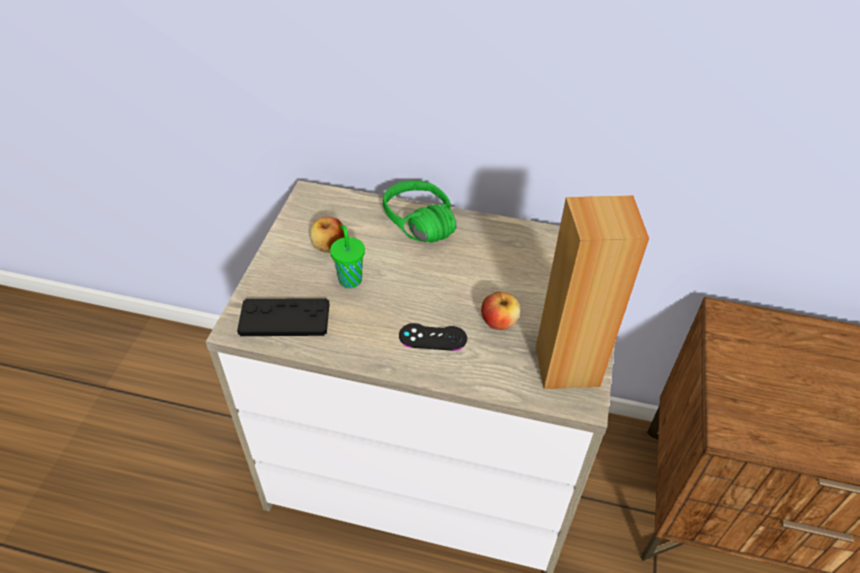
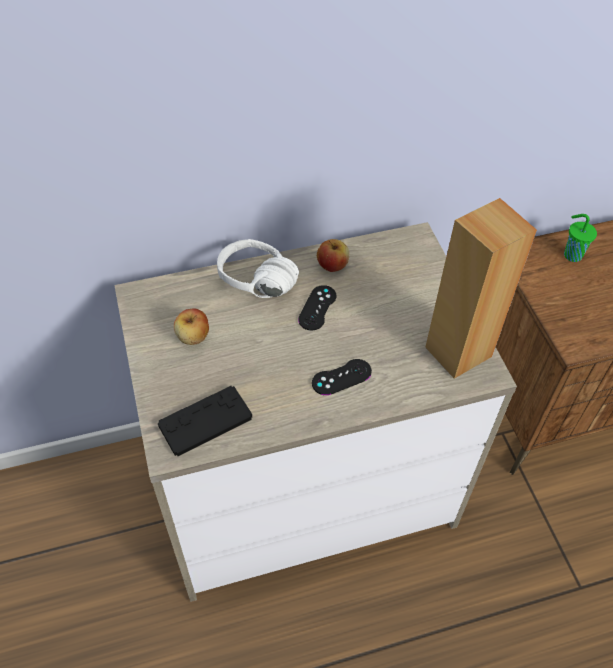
camera: 30 degrees left, 5 degrees up
green cup [330,225,365,288] -> green cup moved to [564,214,597,262]
green headphones [383,180,457,243] -> white headphones [217,239,299,298]
apple [481,292,521,330] -> apple moved to [316,239,349,272]
none -> black game controller [298,285,336,330]

